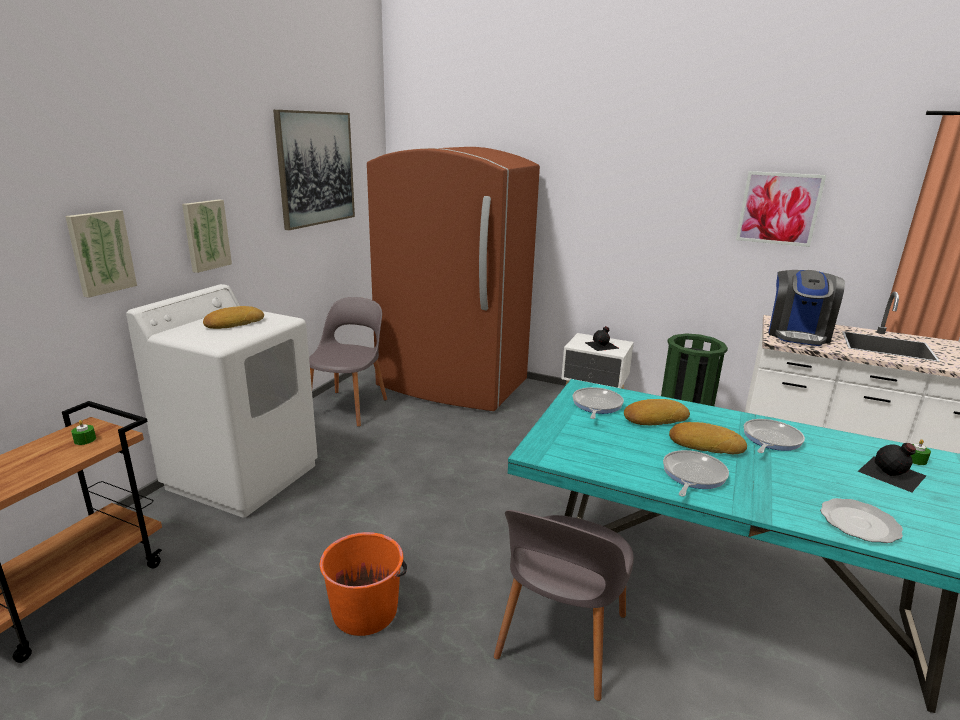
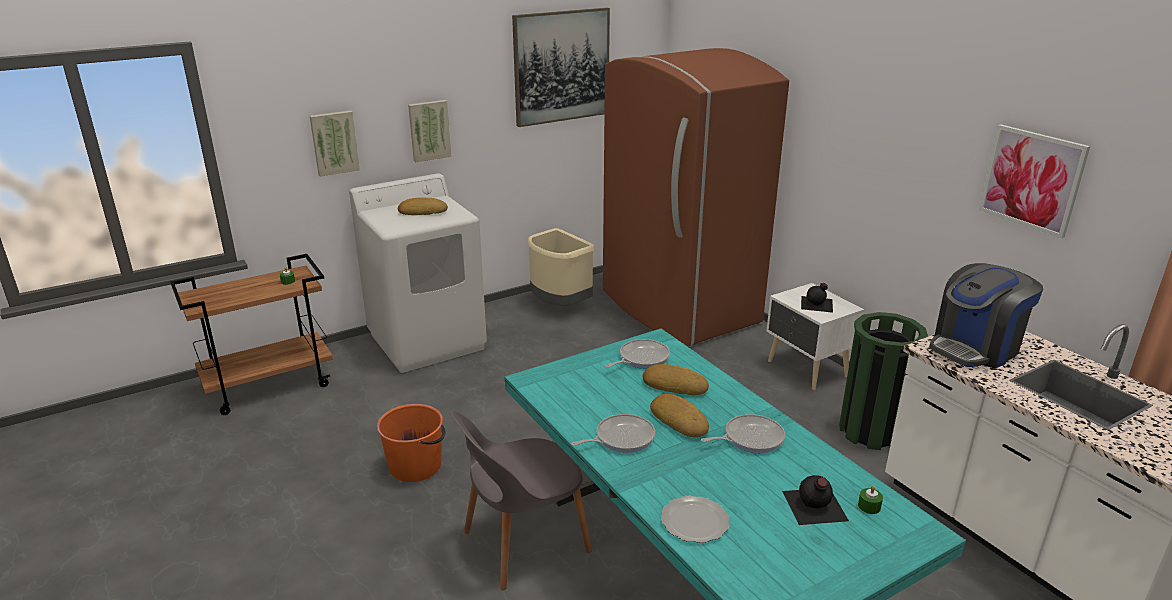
camera: 35 degrees right, 5 degrees up
grey chair [309,297,387,427] -> beige trash can [527,228,595,306]

